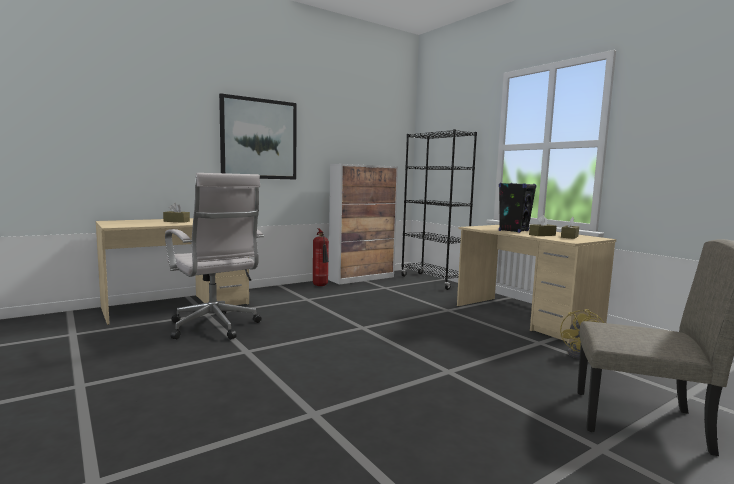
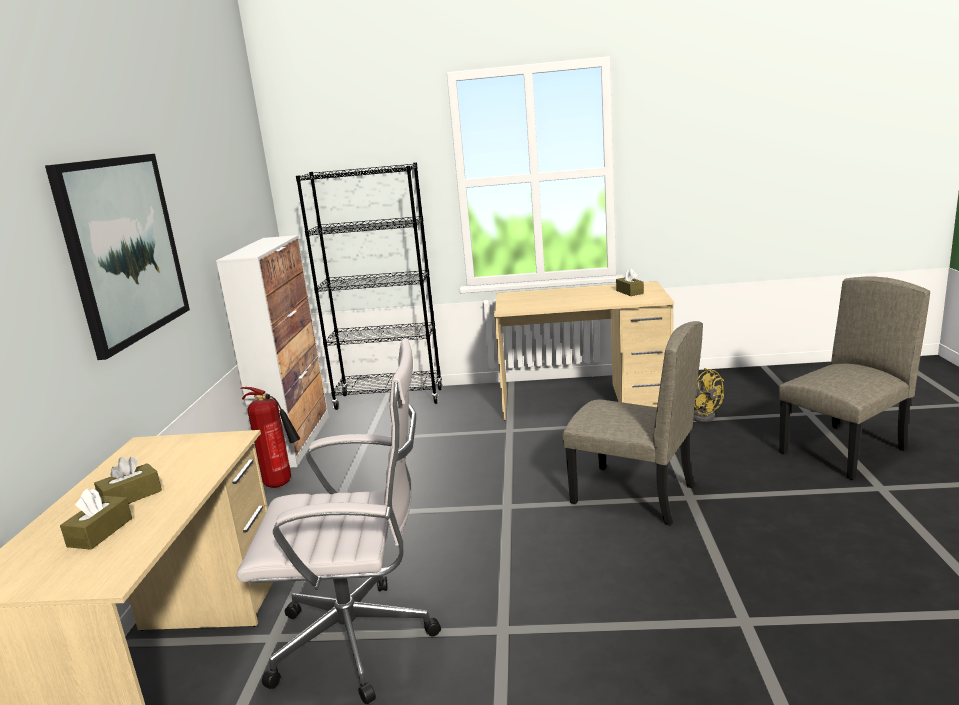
camera: 50 degrees left, 10 degrees up
black speaker [499,183,537,233] -> none
brown tissue box [529,215,557,236] -> brown tissue box moved to [60,488,132,550]
none -> beige chair [562,321,703,526]

